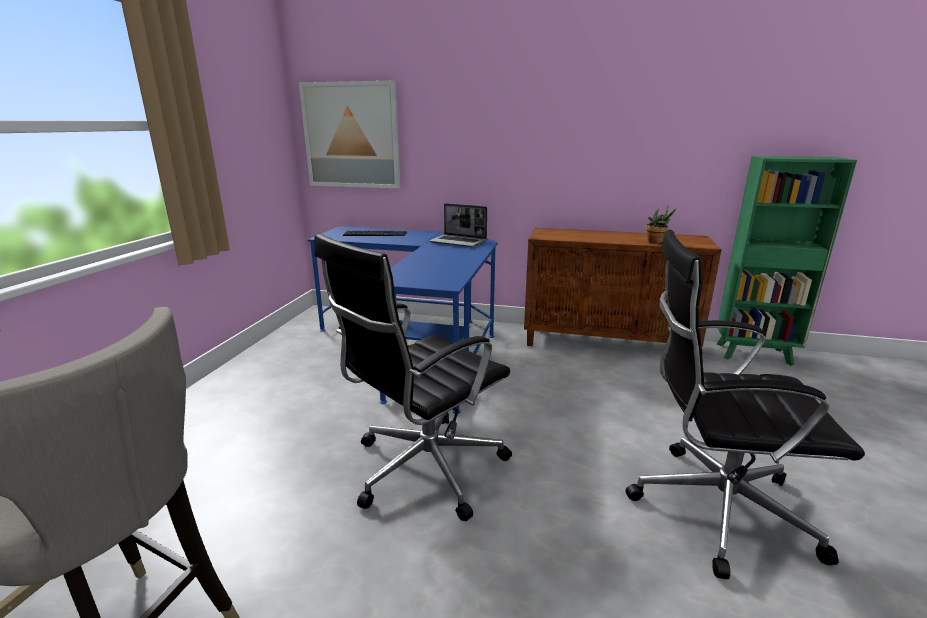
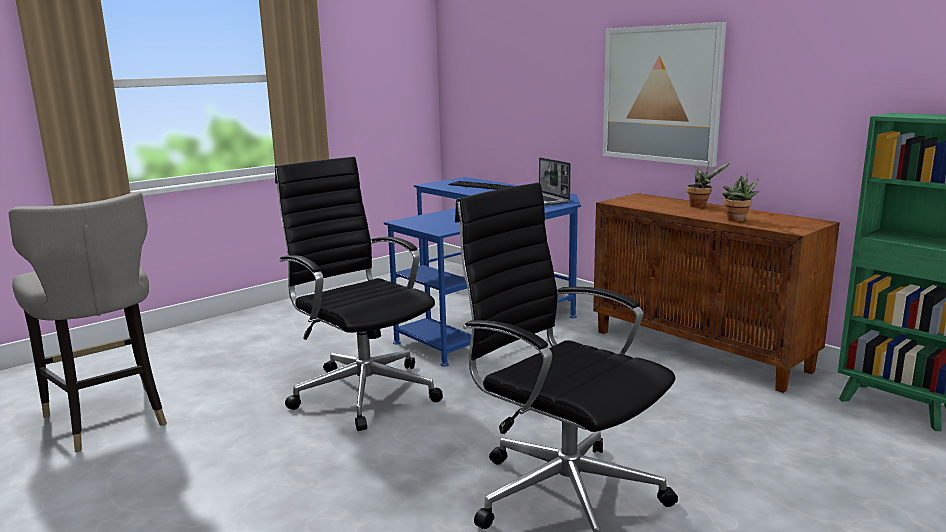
camera: 35 degrees right, 5 degrees down
picture [299,81,401,188] -> picture moved to [603,22,726,167]
black office chair [315,234,512,521] -> black office chair turned 60 degrees clockwise [275,157,443,431]
none -> potted plant [687,161,731,208]

